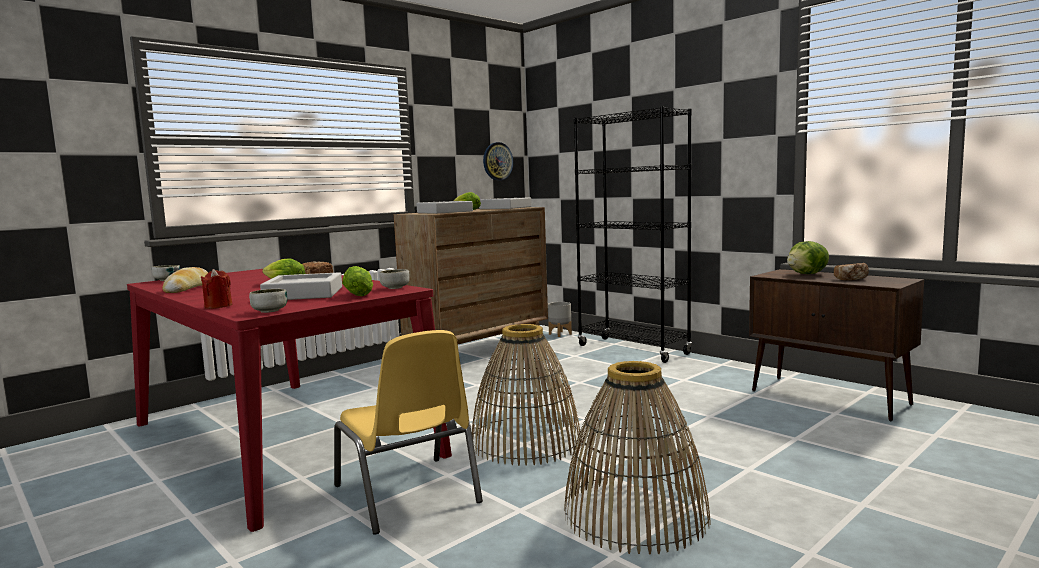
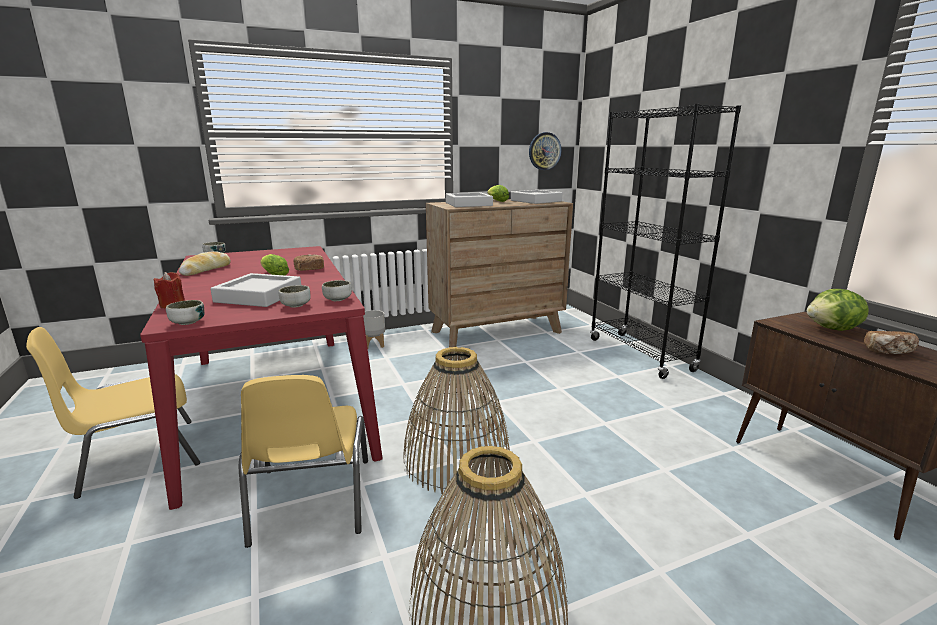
camera: 20 degrees right, 10 degrees up
lettuce [342,266,373,296] -> bowl [278,285,311,308]
grey planter [548,302,572,337] -> grey planter moved to [363,310,385,349]
none -> yellow chair [26,327,200,499]

